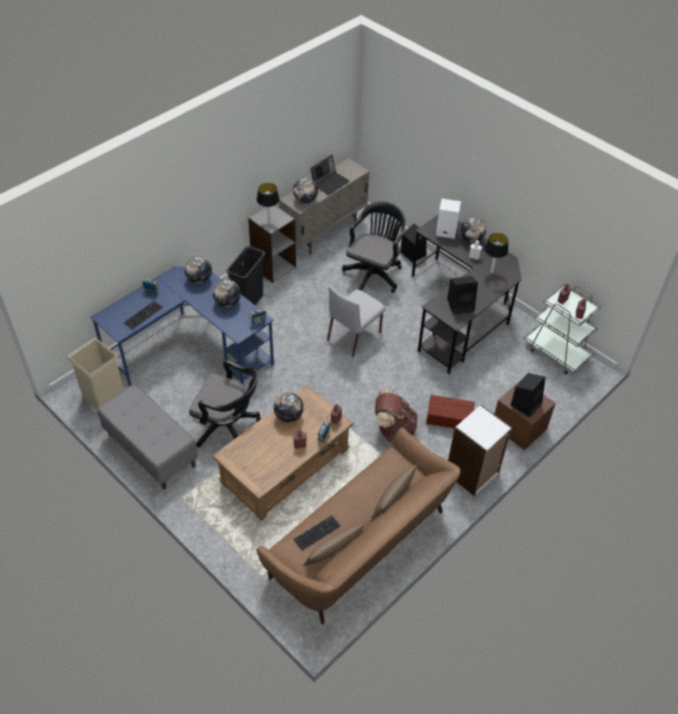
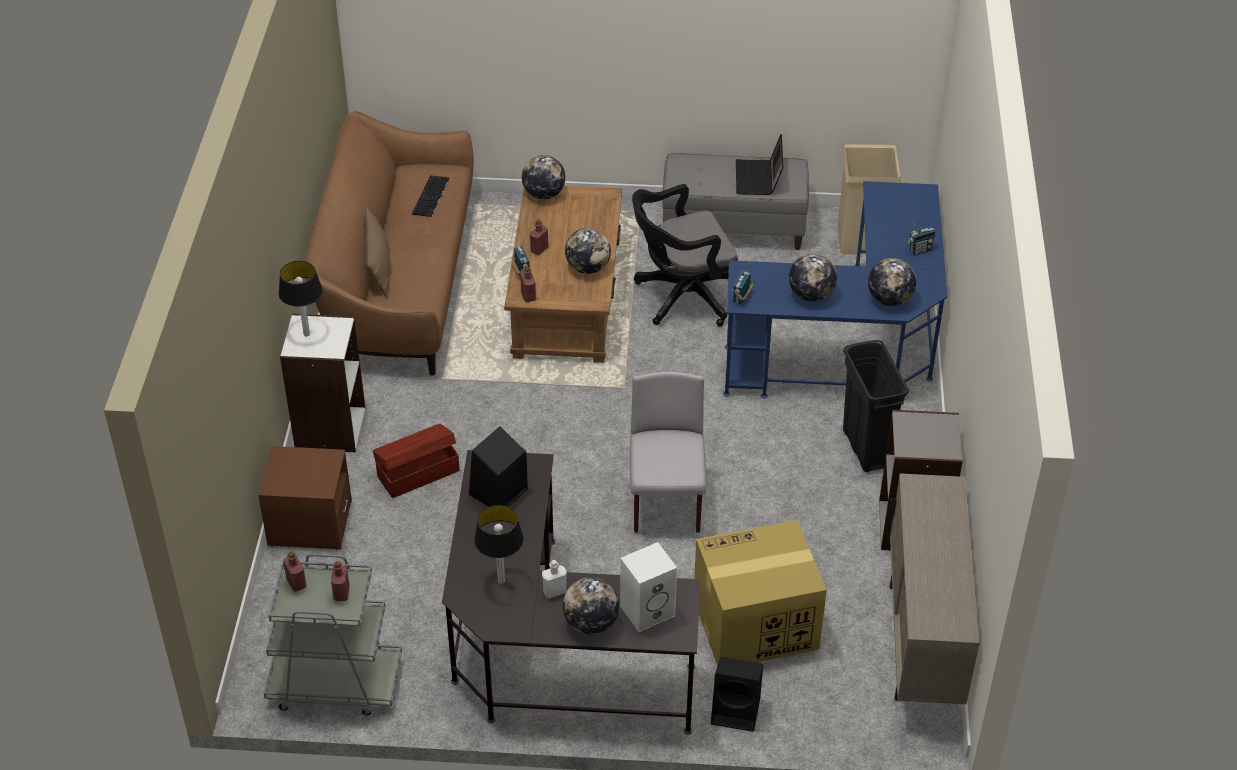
camera: 140 degrees right, 5 degrees down
keyboard [124,301,163,330] -> none
table lamp [257,183,280,224] -> table lamp moved to [279,261,323,336]
globe [293,178,318,203] -> globe moved to [522,155,565,199]
brown pillow [303,524,365,566] -> none
laptop [310,155,349,195] -> laptop moved to [736,134,783,195]
black office chair [342,201,406,293] -> cardboard box [694,520,827,666]
brown backpack [375,390,418,443] -> none
black speaker [511,373,545,417] -> none

